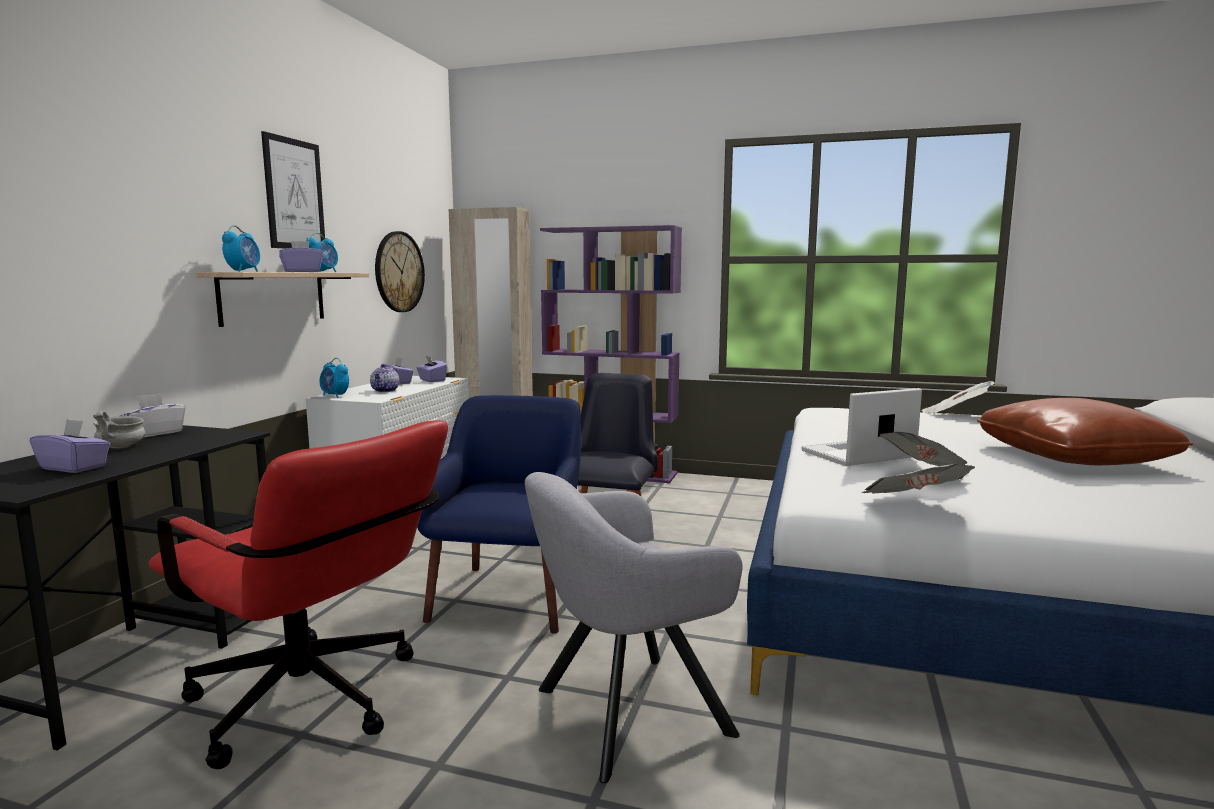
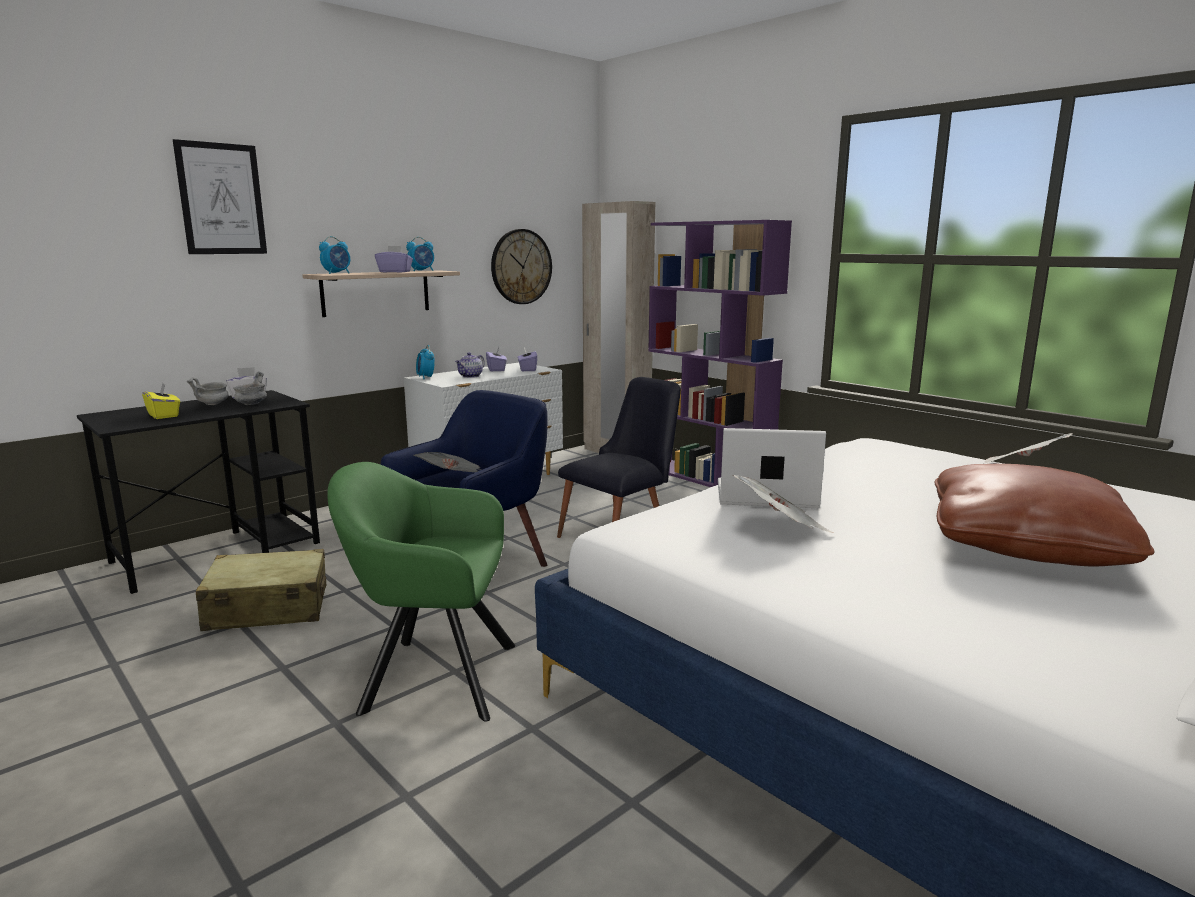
camera: 30 degrees right, 5 degrees up
purple tissue box [30,419,110,473] -> yellow tissue box [142,383,180,419]
red office chair [148,420,448,769] -> beige suitcase [196,549,326,631]
picture [261,131,325,249] -> picture moved to [173,139,267,254]
grey armchair [525,472,743,783] -> green armchair [327,462,515,721]
newspaper [861,463,975,494] -> newspaper moved to [413,452,482,472]
none -> grey bowl [233,372,267,405]

